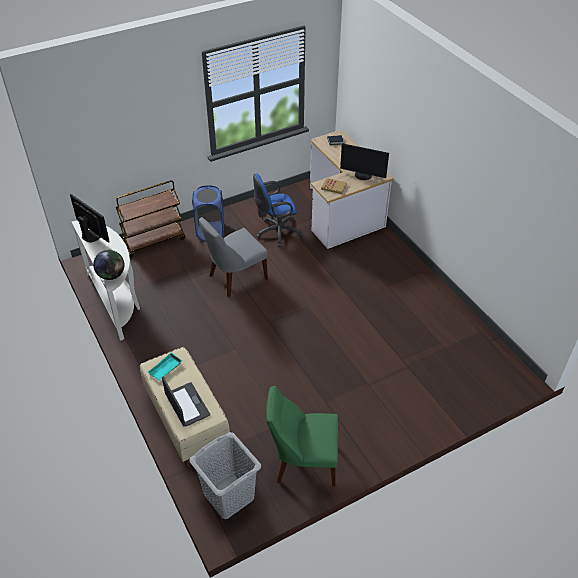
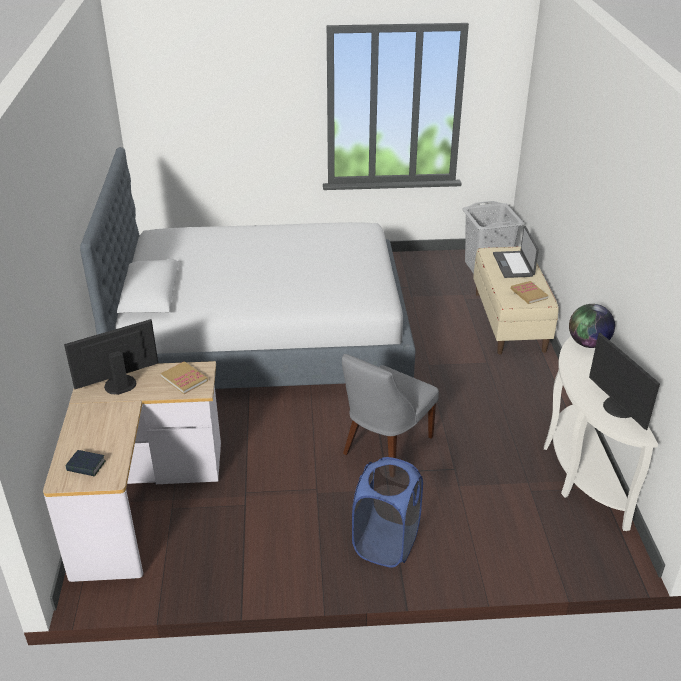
camera: 155 degrees left, 10 degrees down
brown cart [116,180,185,258] -> none
turquoise tray [148,352,182,381] -> book [511,281,548,304]
grey chair [199,217,268,297] -> grey chair turned 135 degrees clockwise [342,354,439,458]
blue office chair [253,173,303,247] -> none
green chair [266,386,338,487] -> none
monitor [340,143,389,180] -> monitor turned 75 degrees counterclockwise [64,319,158,395]
none -> bed [80,147,415,389]

